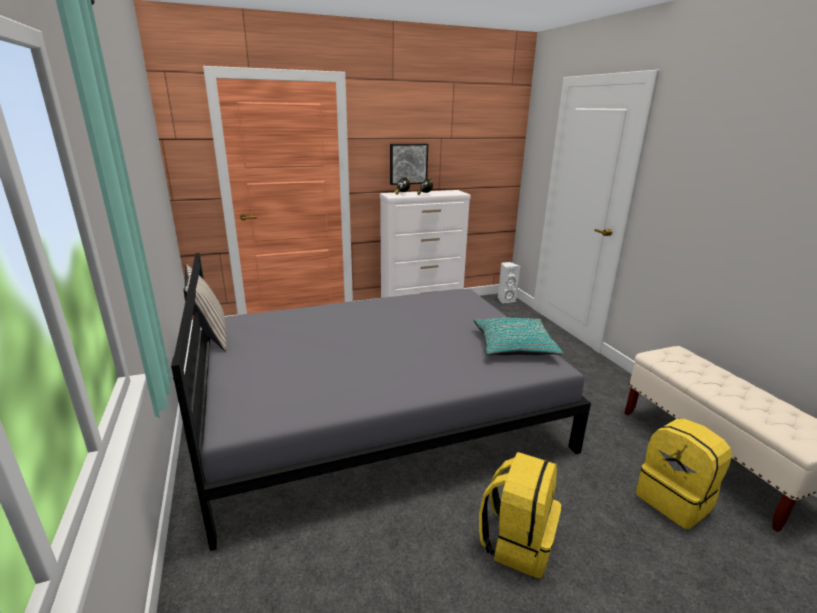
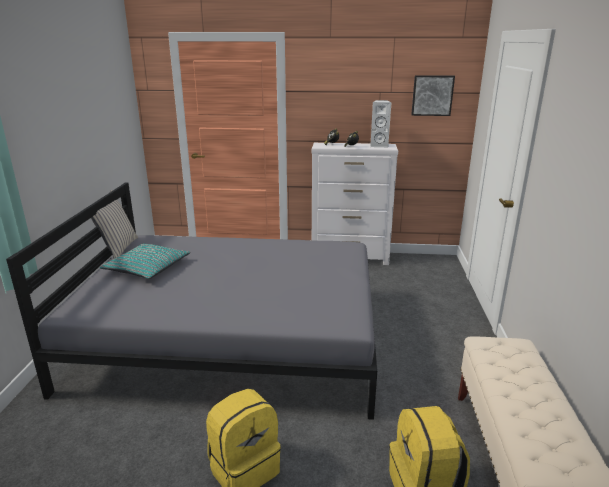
camera: 25 degrees right, 0 degrees up
picture [390,144,428,185] -> picture moved to [411,75,455,116]
turquoise pillow [474,318,563,355] -> turquoise pillow moved to [100,243,191,279]
white speaker [498,262,520,303] -> white speaker moved to [370,100,392,147]

